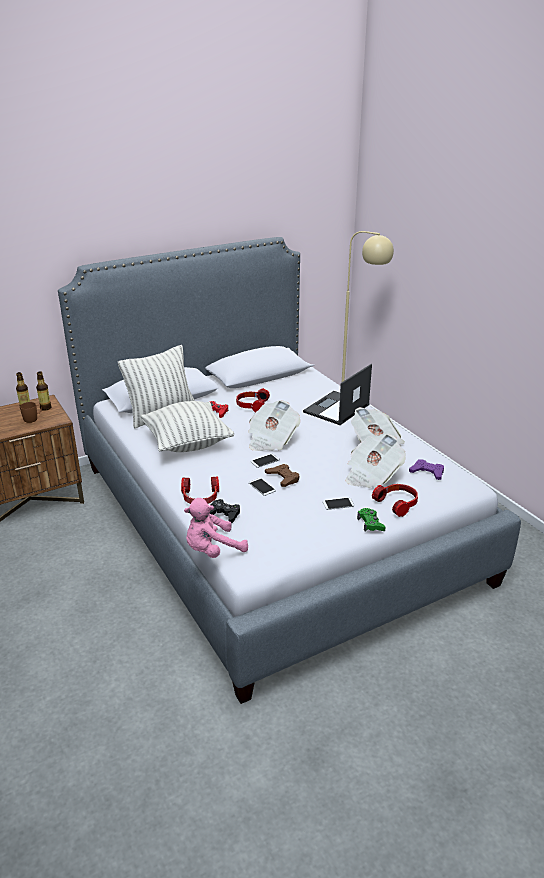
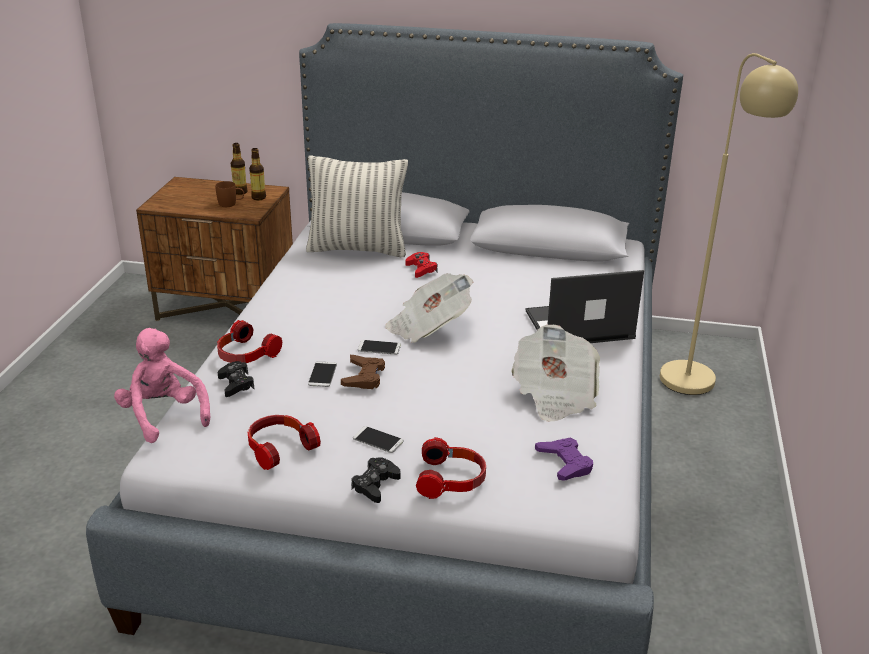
camera: 40 degrees right, 0 degrees up
pillow [140,401,234,452] -> none
pink plush toy [184,498,248,558] -> pink plush toy turned 45 degrees clockwise [114,328,210,443]
headphones [236,388,270,413] -> headphones moved to [248,415,321,470]
newspaper [345,434,406,488] -> none
green game controller [357,508,386,532] -> black game controller [351,457,401,503]

